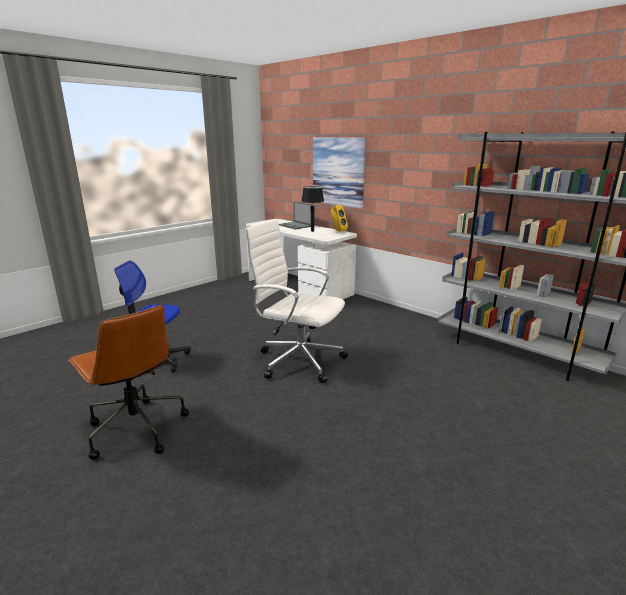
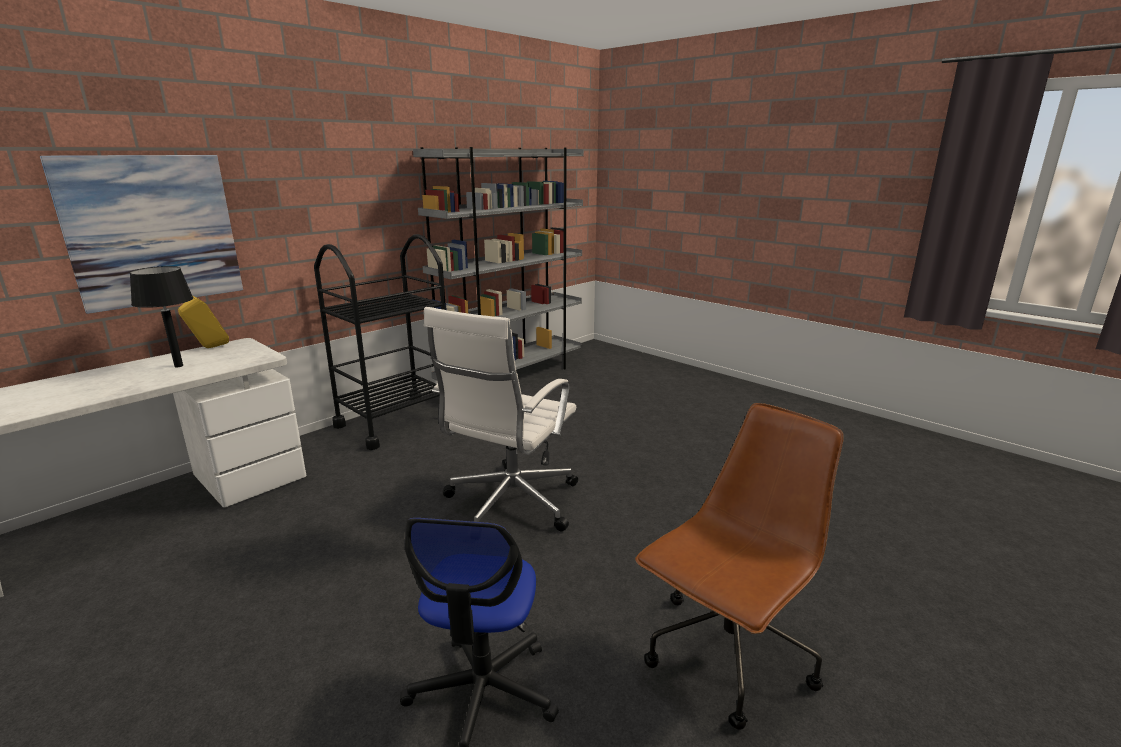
camera: 90 degrees left, 0 degrees up
laptop [279,201,312,229] -> none
none -> black cart [314,234,446,450]

